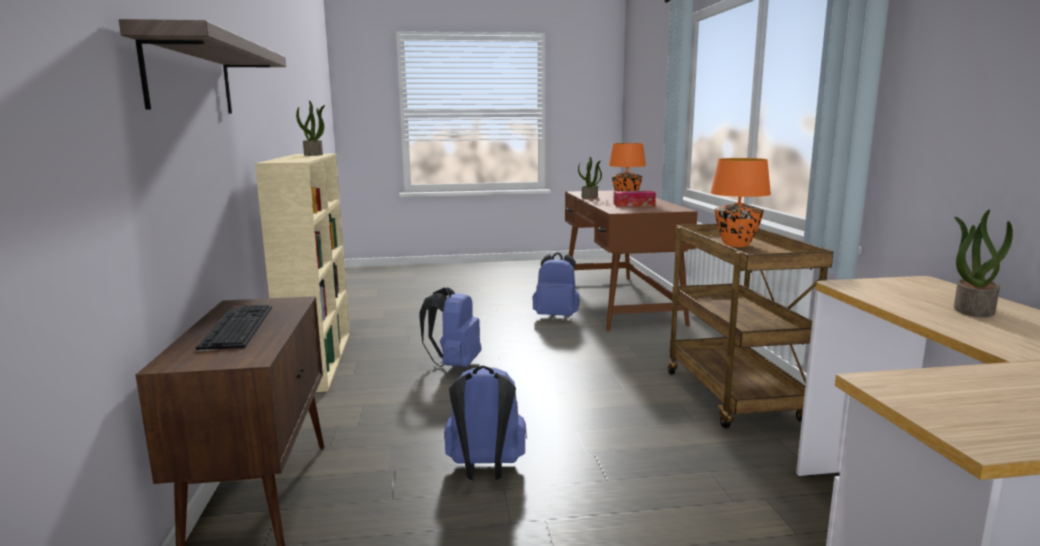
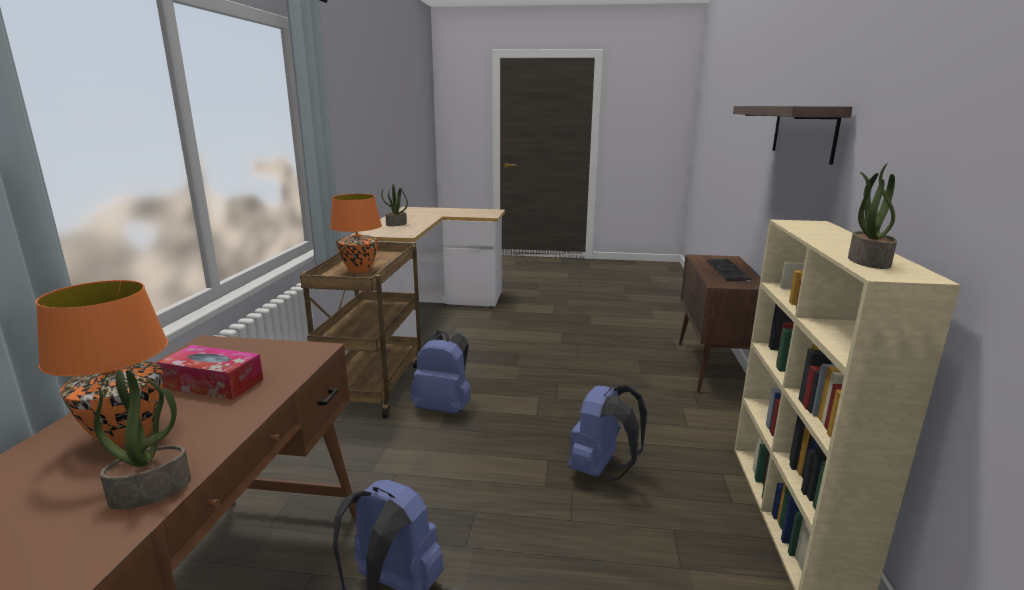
camera: 165 degrees left, 5 degrees up
blue backpack [444,366,527,480] -> blue backpack moved to [411,330,470,414]

